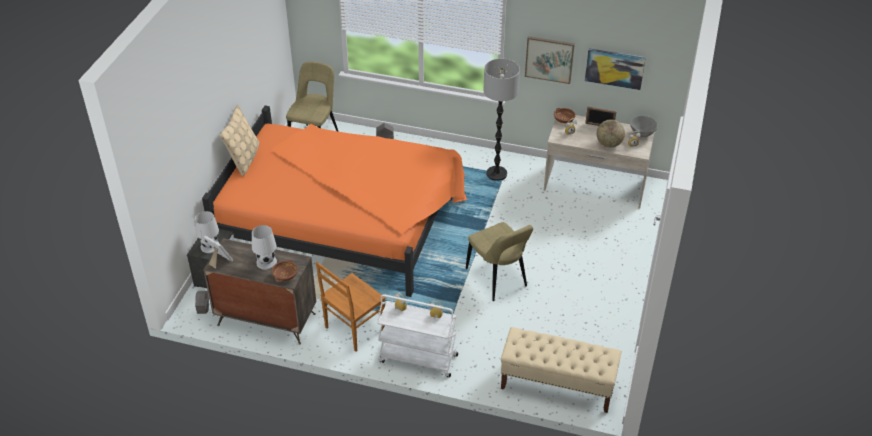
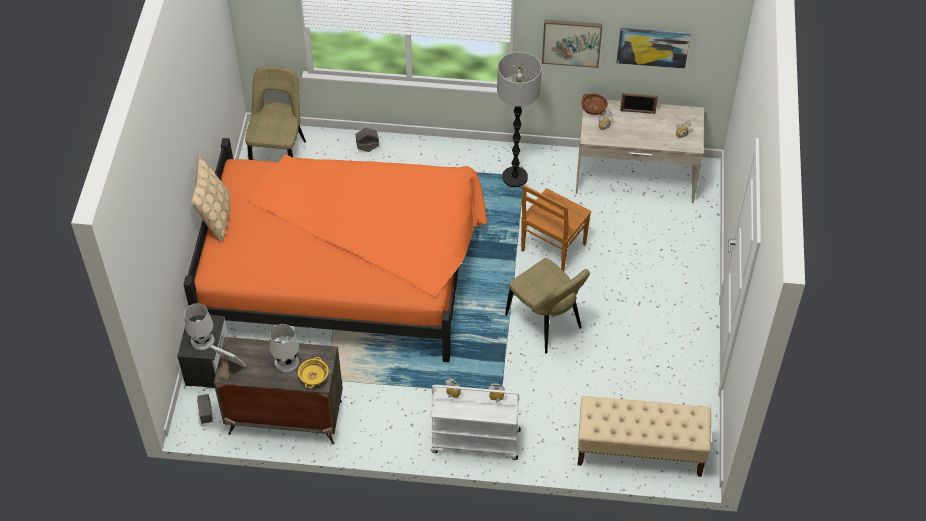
camera: 10 degrees left, 10 degrees up
brown bowl [272,260,298,282] -> yellow bowl [298,357,329,388]
brown chair [316,262,385,352] -> brown chair moved to [521,185,591,271]
globe [597,119,625,148] -> none
grey bowl [630,116,658,137] -> none

